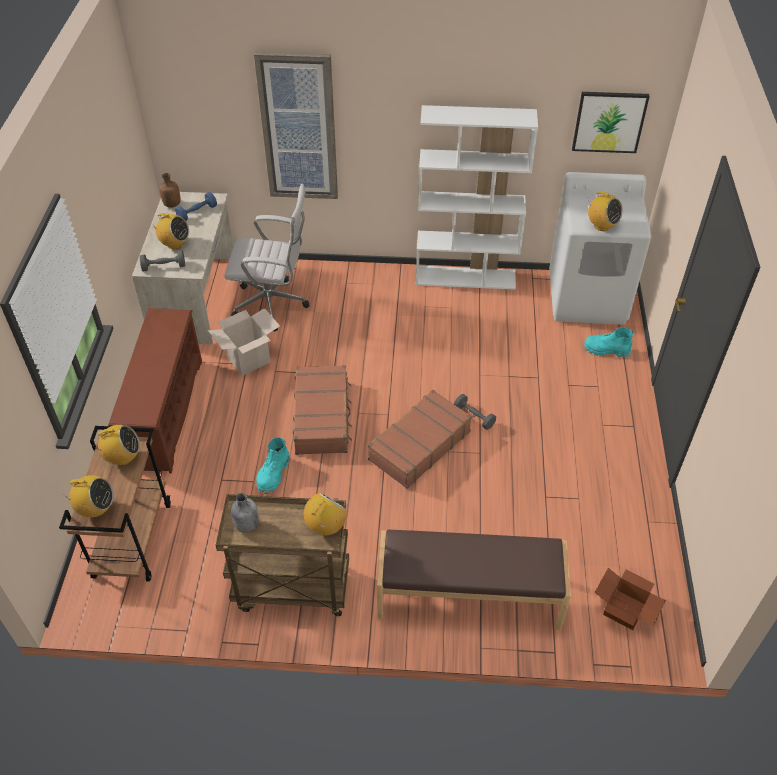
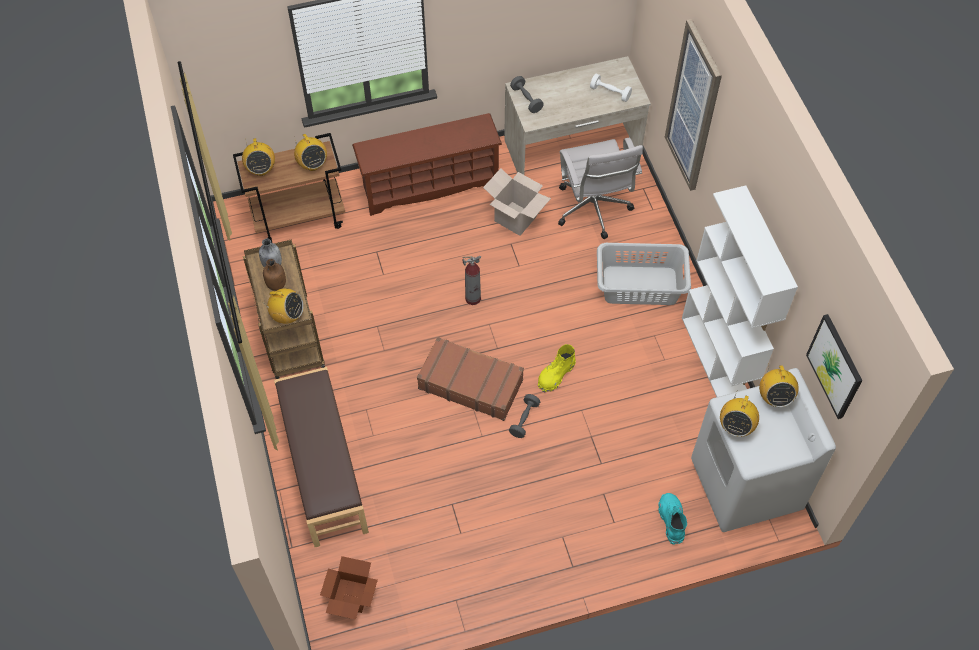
camera: 70 degrees right, 10 degrees up
radio [152,213,189,249] -> radio moved to [759,365,799,407]
brown bottle [159,173,181,208] -> brown bottle moved to [263,259,286,291]
blue dumbbell [175,192,217,221] -> white dumbbell [590,73,632,102]
turquoise boot [256,437,290,494] -> none
brown suitcase [293,365,352,455] -> fire extinguisher [462,256,481,305]
none -> yellow boot [538,344,576,393]
none -> grey laundry basket [597,243,691,305]

